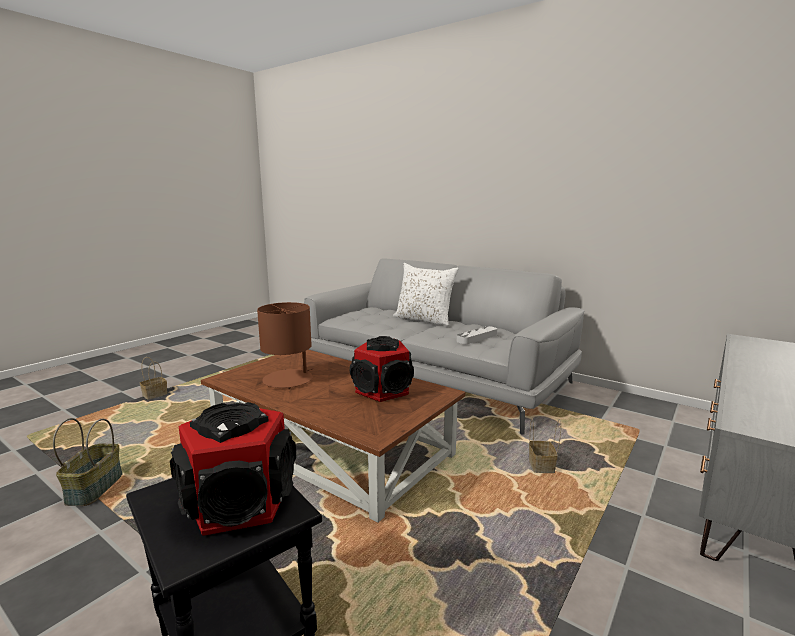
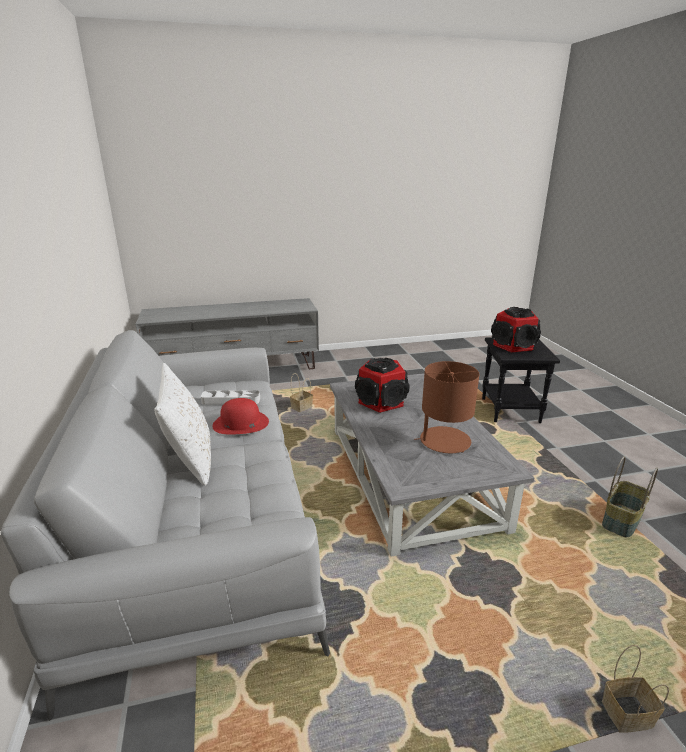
camera: 140 degrees left, 10 degrees up
brown coffee table [201,350,465,523] -> grey coffee table [330,373,534,557]
none -> red hat [212,398,269,435]

